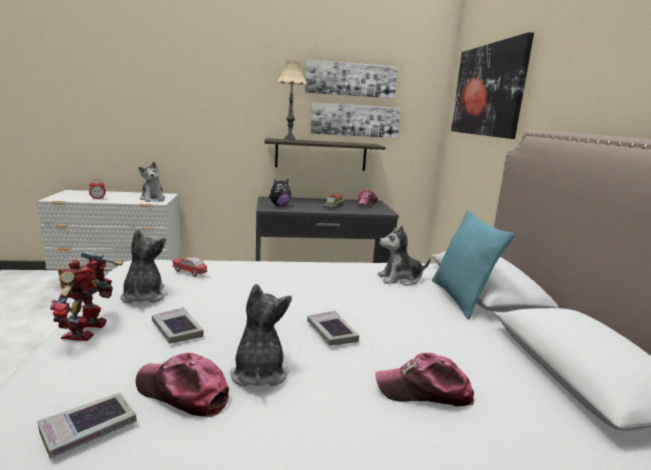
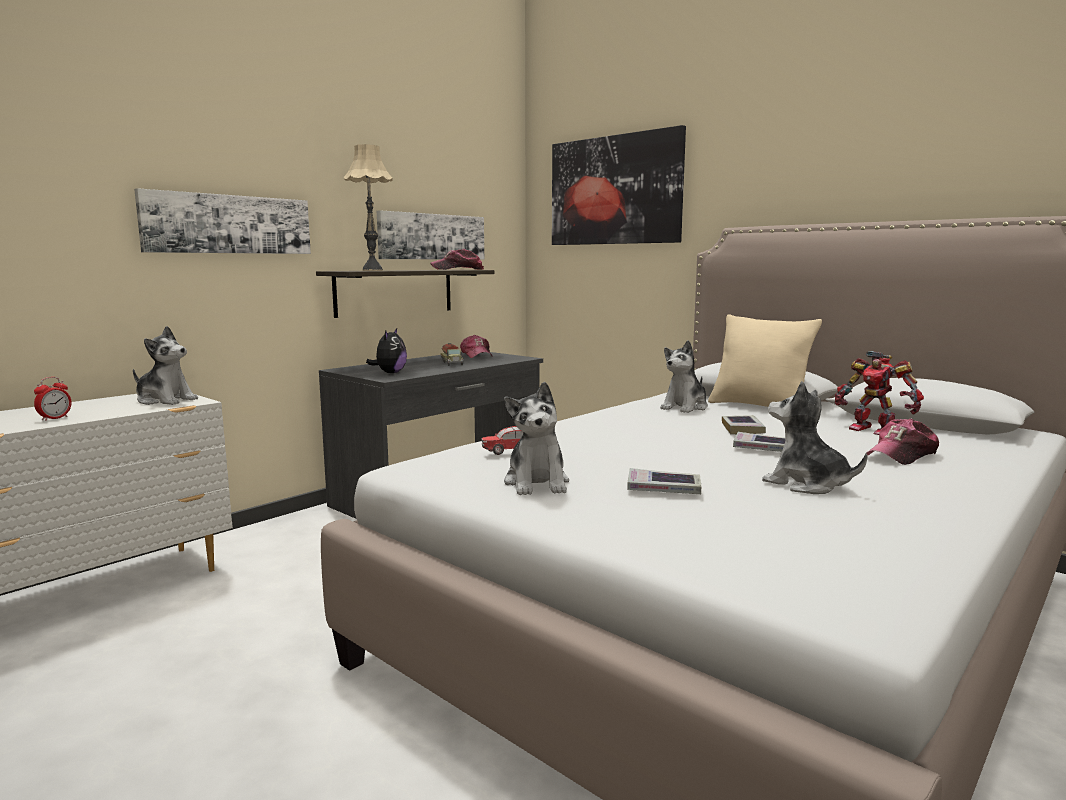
camera: 40 degrees left, 5 degrees down
book [37,393,137,459] -> book moved to [722,415,766,435]
toy robot [50,250,123,341] -> toy robot moved to [835,351,924,435]
plush toy [120,229,167,304] -> plush toy turned 135 degrees counterclockwise [504,382,569,495]
cap [135,353,229,417] -> cap moved to [430,249,484,270]
picture [305,59,398,99] -> picture moved to [134,188,311,254]
turquoise pillow [432,210,515,319] -> beige pillow [708,314,822,407]

